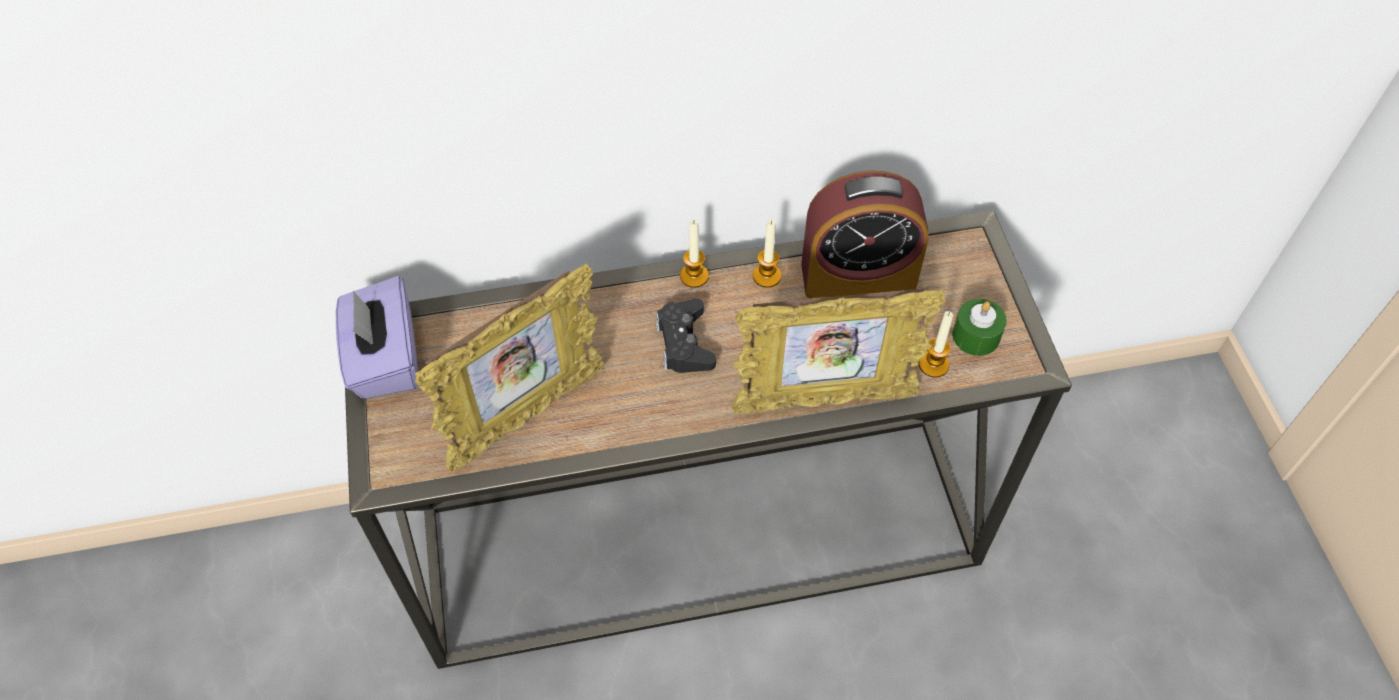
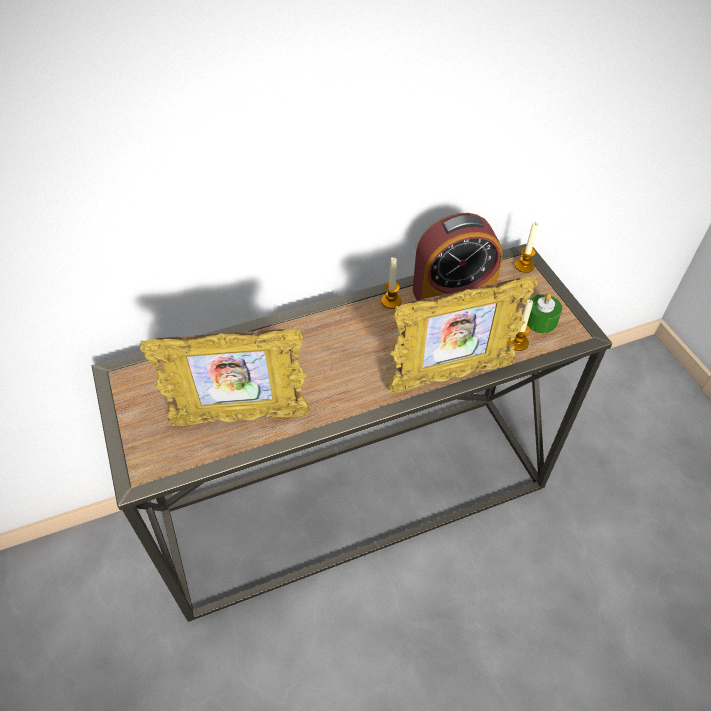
camera: 10 degrees left, 5 degrees down
purple tissue box [336,276,418,399] -> none
picture frame [415,263,604,472] -> picture frame turned 45 degrees clockwise [140,329,310,426]
black game controller [656,299,716,373] -> none
candle [680,220,709,288] -> candle moved to [515,222,538,273]

